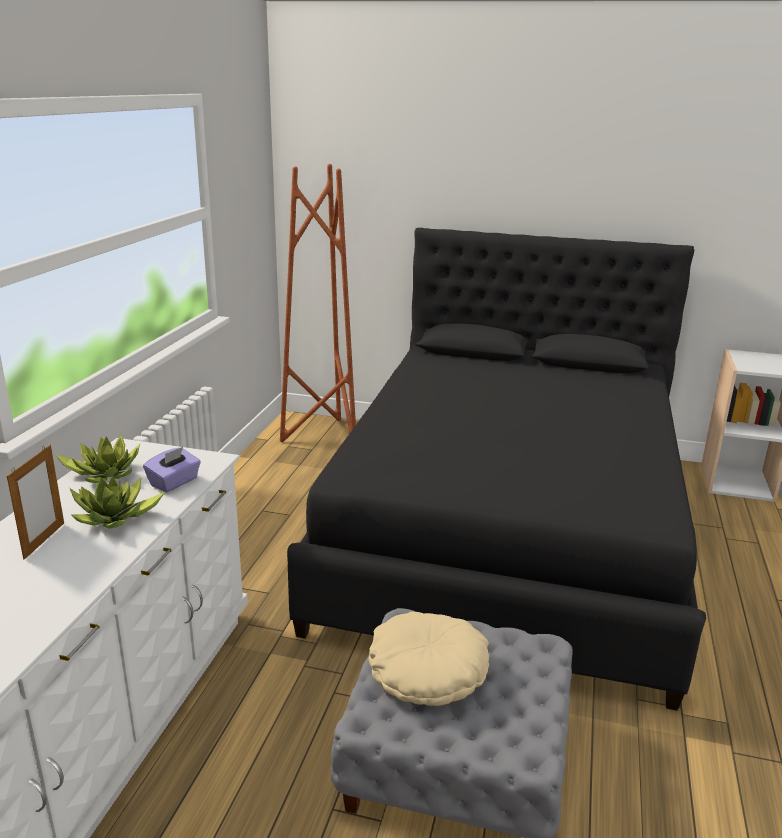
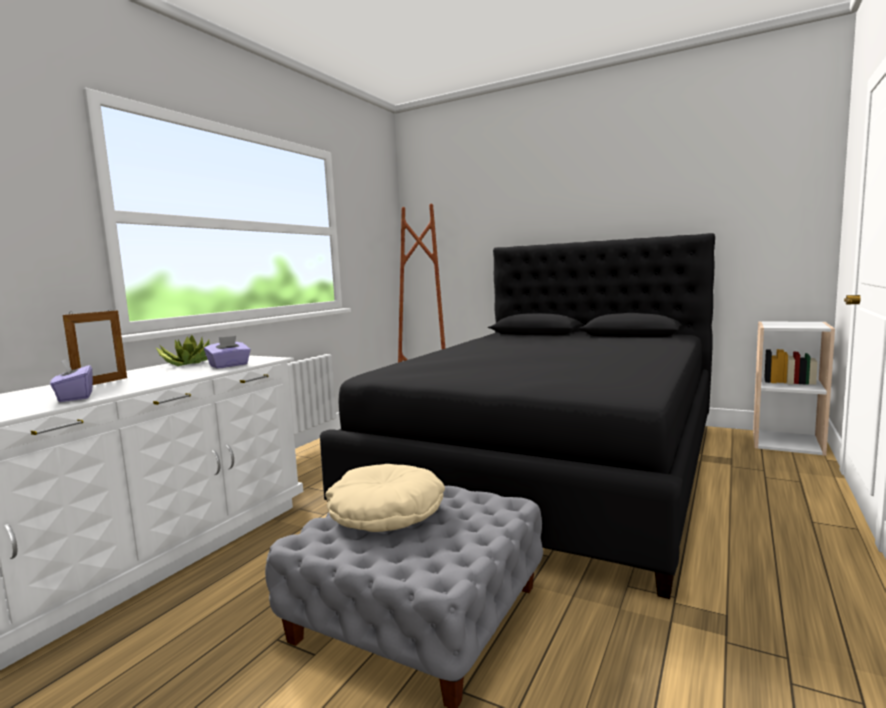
camera: 15 degrees right, 15 degrees down
potted plant [70,475,165,529] -> none
none -> purple tissue box [50,358,93,402]

